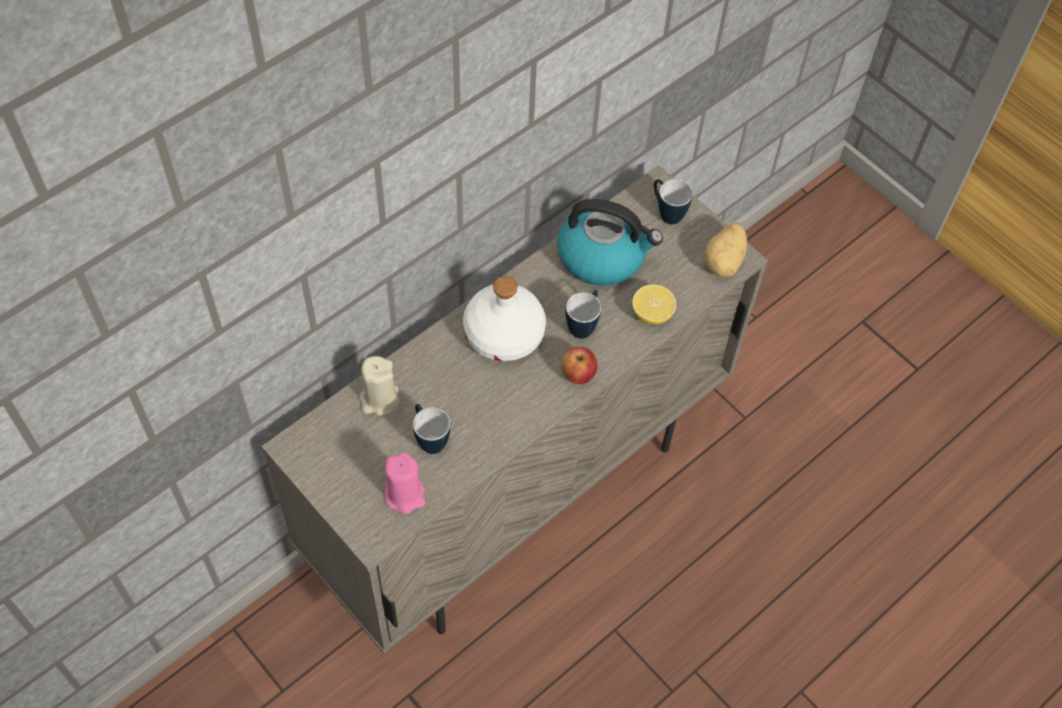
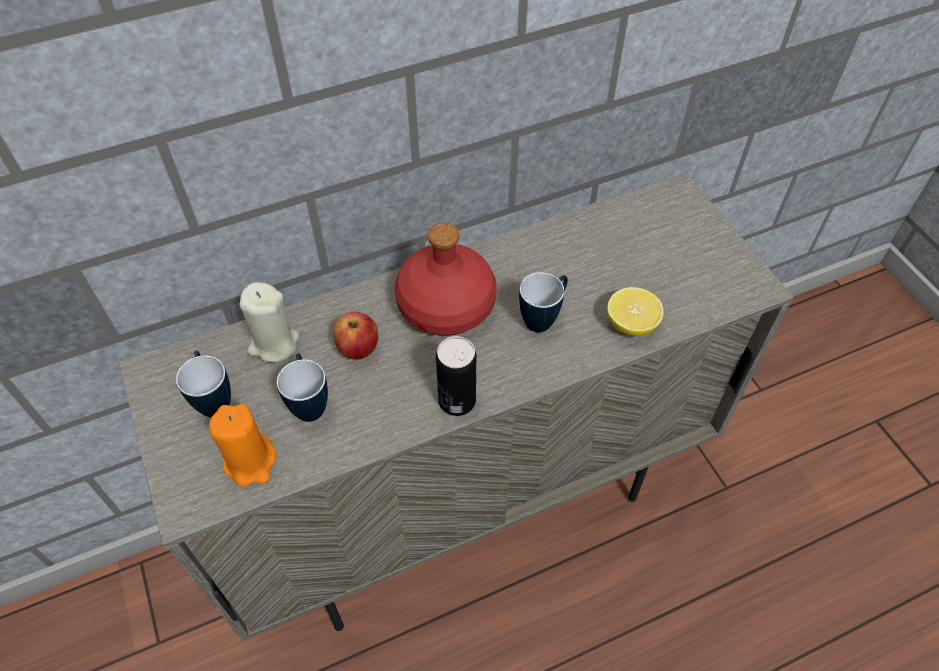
camera: 20 degrees right, 5 degrees down
pink candle [385,452,425,514] -> orange candle [209,404,276,487]
white bottle [463,276,546,361] -> red bottle [395,223,497,336]
kettle [557,199,663,286] -> none
apple [561,347,597,384] -> apple moved to [333,312,378,360]
mug [654,179,693,225] -> mug moved to [176,351,231,417]
potato [704,222,747,277] -> none
none -> can [436,336,476,416]

